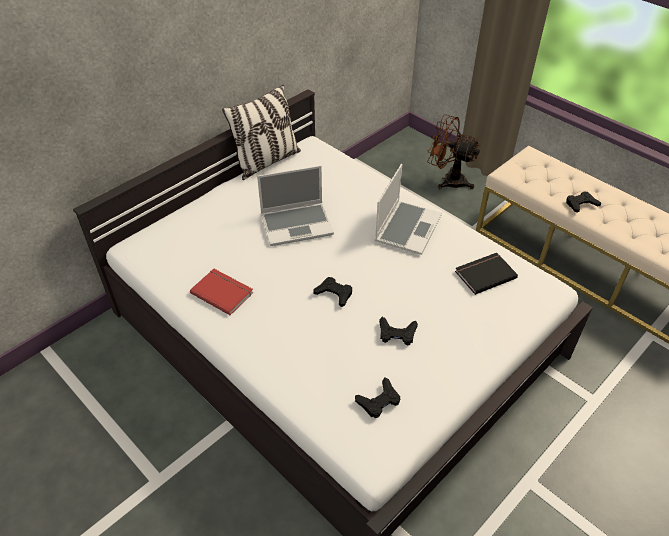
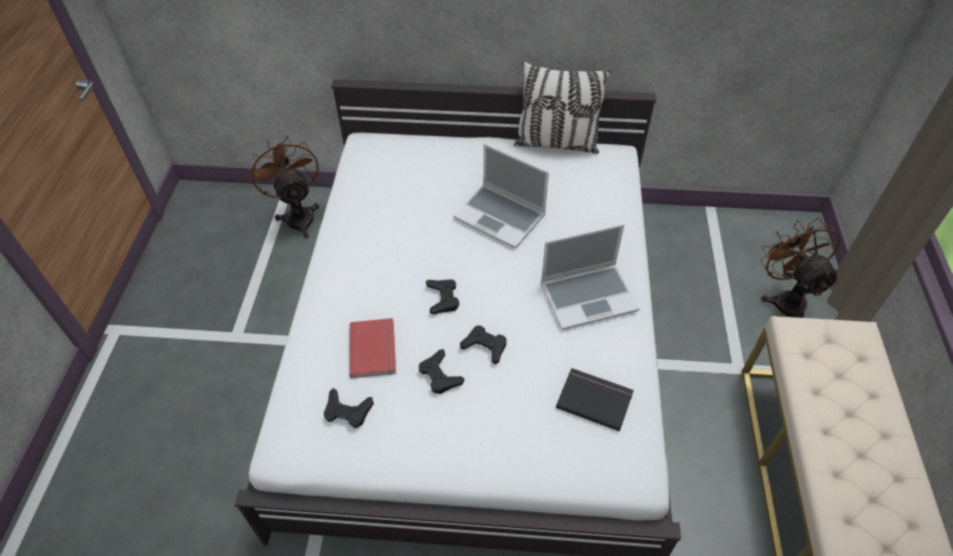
camera: 50 degrees right, 5 degrees up
red book [190,269,253,315] -> red book moved to [350,318,396,378]
black game controller [566,192,601,213] -> black game controller moved to [460,326,507,364]
none -> brown fan [249,136,319,239]

